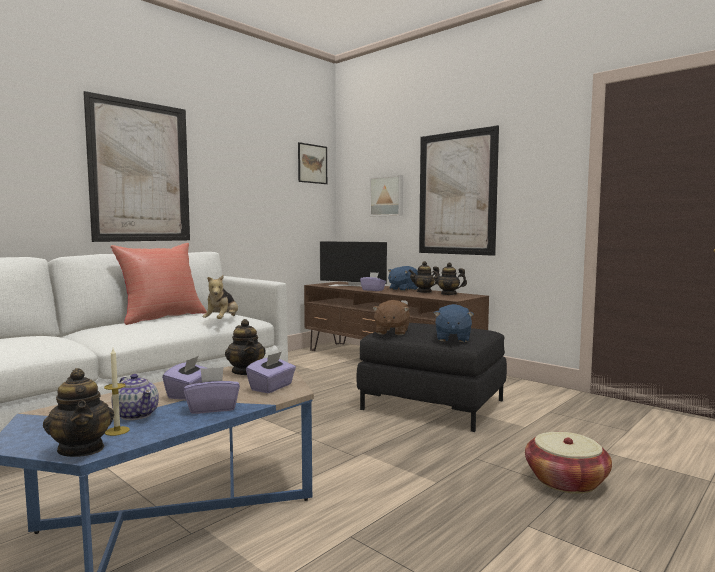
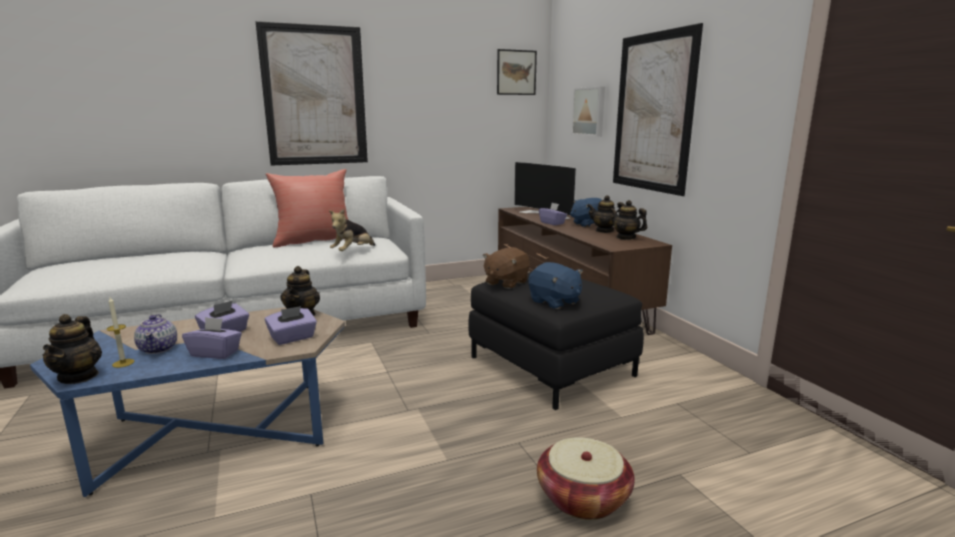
camera: 25 degrees right, 10 degrees up
blue plush toy [434,304,474,342] -> blue plush toy turned 75 degrees counterclockwise [528,262,583,309]

